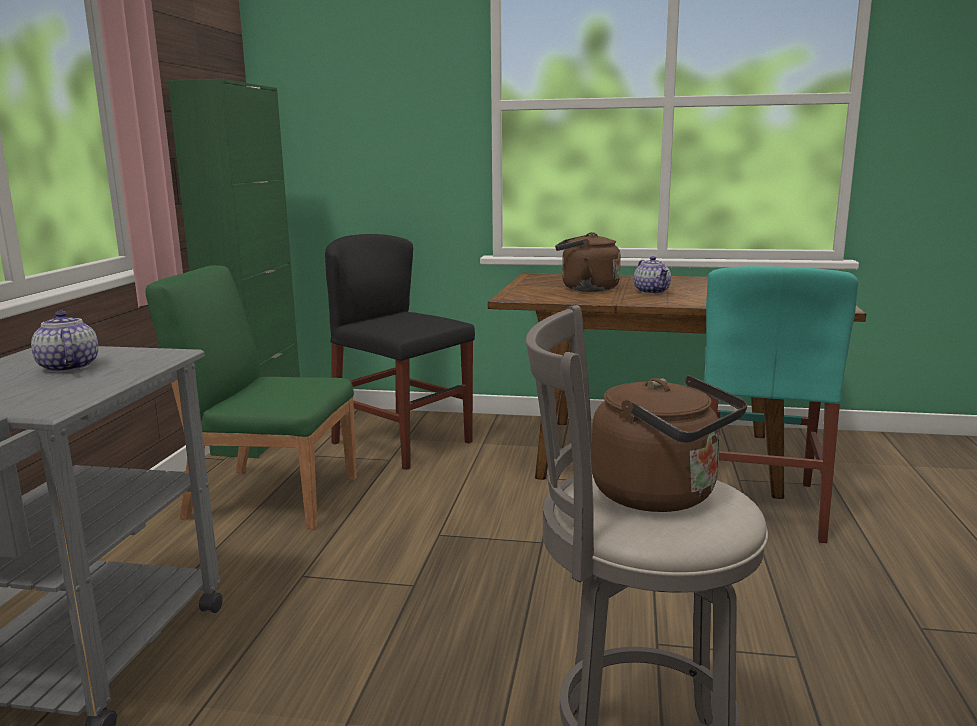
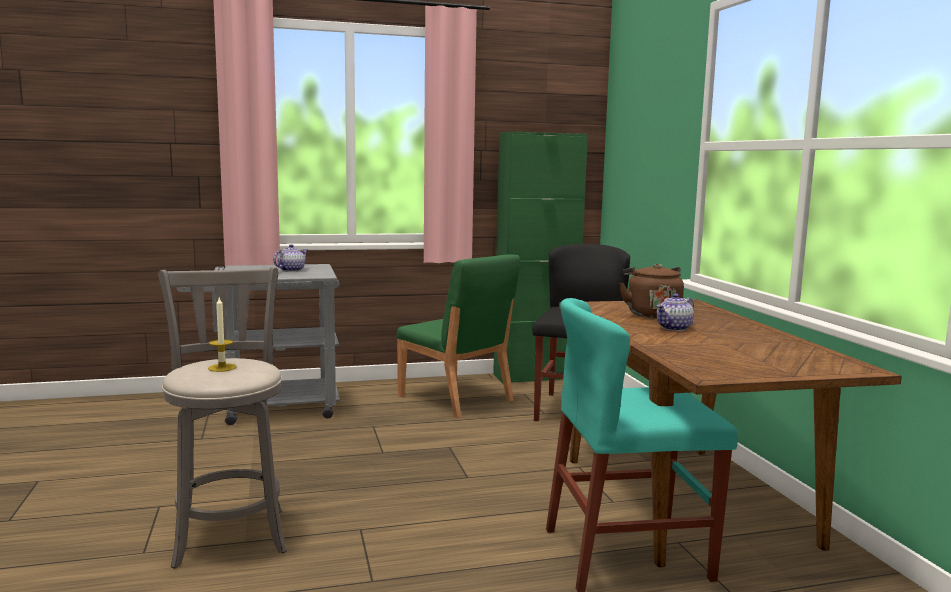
camera: 65 degrees right, 5 degrees down
green chair [146,265,357,529] -> green chair turned 150 degrees clockwise [396,254,520,418]
brown kettle [591,375,747,512] -> candle [208,298,236,372]

